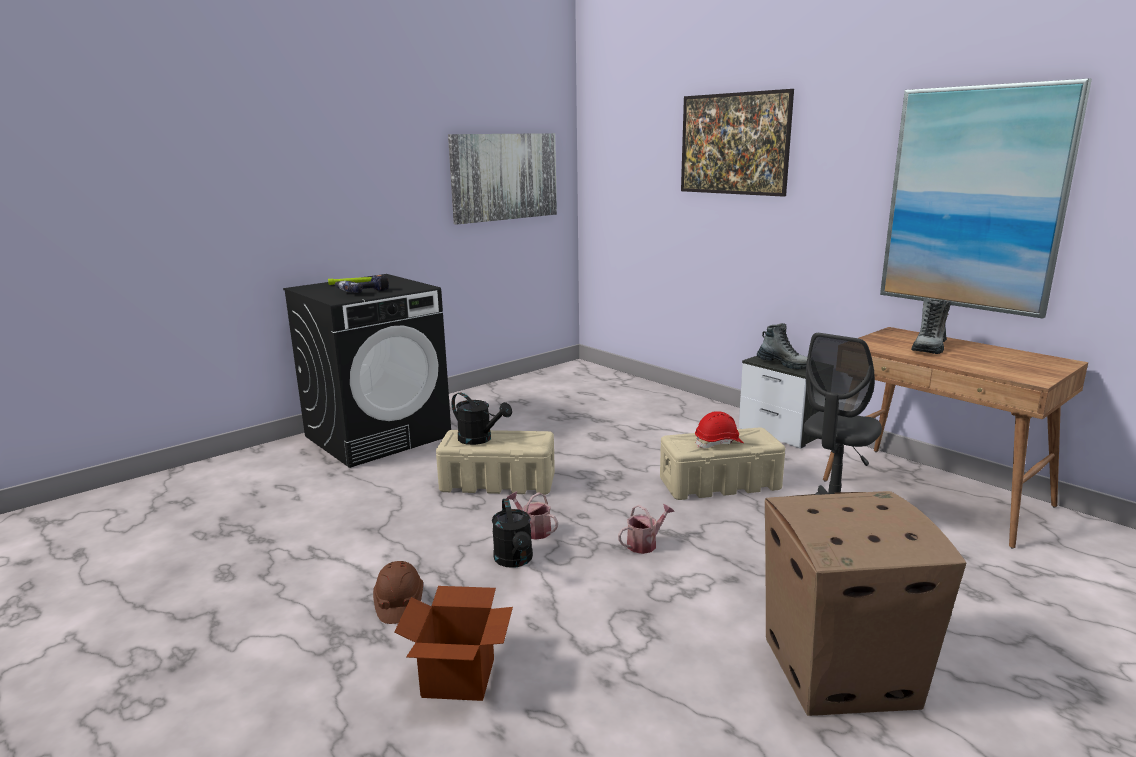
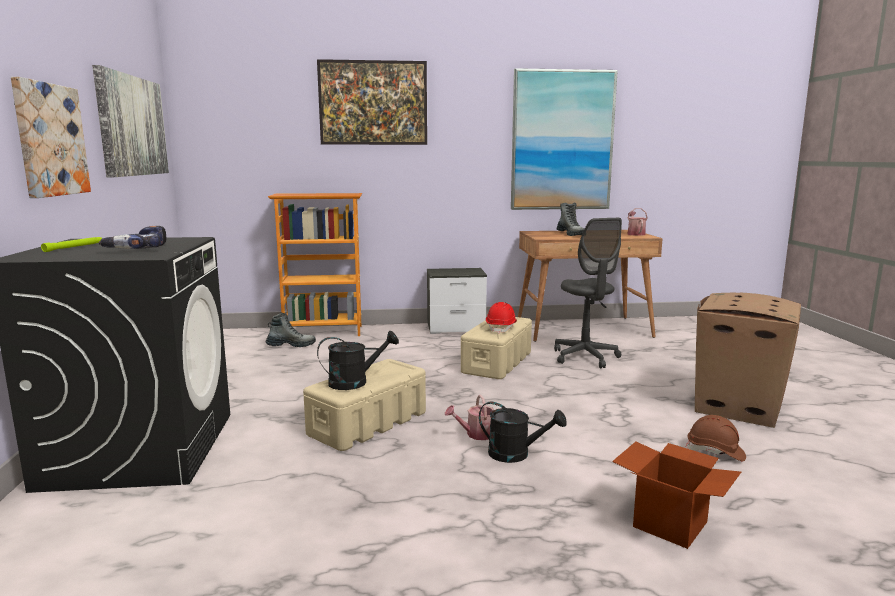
camera: 55 degrees left, 5 degrees down
brown hard hat [373,561,423,624] -> brown hard hat moved to [686,415,746,462]
watering can [618,504,675,554] -> watering can moved to [627,208,648,236]
boot [757,323,807,369] -> boot moved to [265,313,316,347]
none -> picture [11,77,91,198]
none -> bookcase [268,193,362,336]

